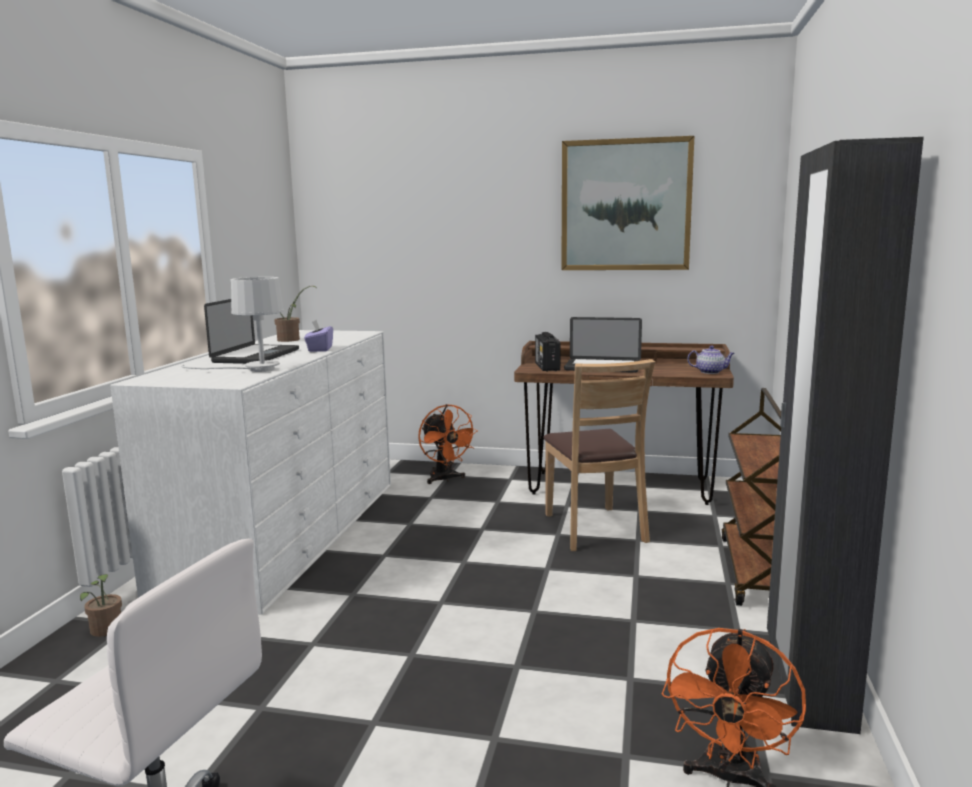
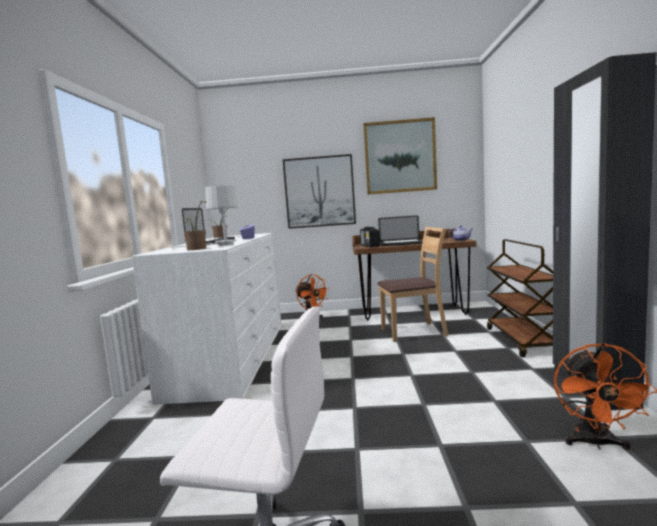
camera: 10 degrees left, 5 degrees down
potted plant [80,574,122,637] -> potted plant moved to [183,201,206,250]
brown chair [543,359,655,551] -> brown chair turned 75 degrees counterclockwise [377,227,448,342]
none -> picture [283,154,356,229]

